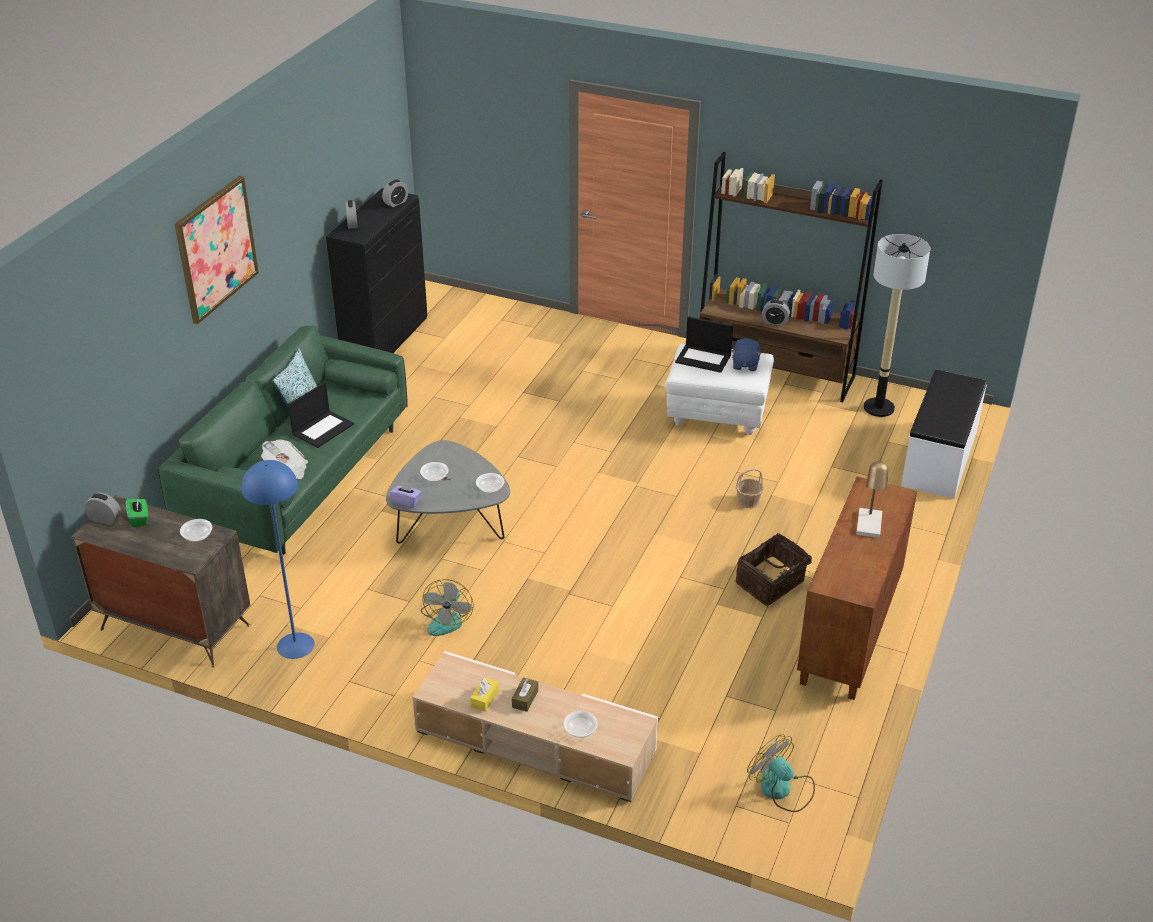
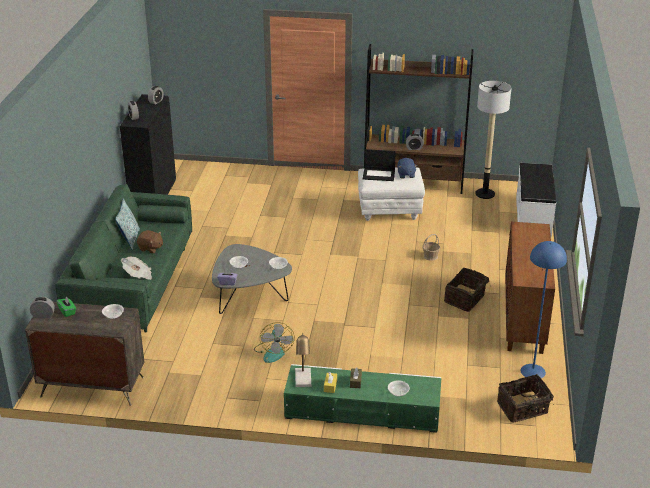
camera: 15 degrees left, 5 degrees down
picture [175,176,259,324] -> none
blue floor lamp [241,460,315,659] -> blue floor lamp moved to [520,241,567,378]
laptop [288,382,354,448] -> brown plush toy [137,230,163,253]
beige tv stand [413,651,658,802] -> green tv stand [284,364,441,433]
fan [747,734,815,812] -> basket [497,374,555,422]
table lamp [856,458,888,538] -> table lamp moved to [295,333,311,387]

